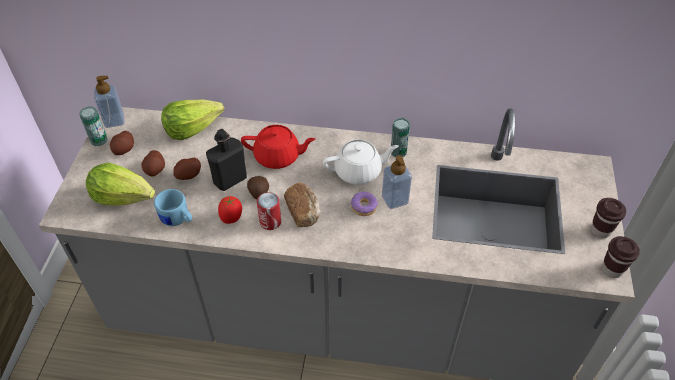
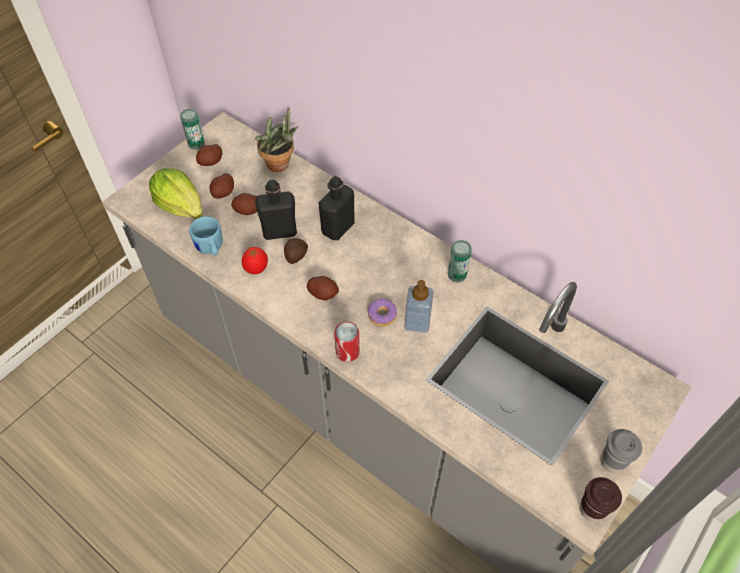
camera: 30 degrees right, 5 degrees up
soap dispenser [94,76,125,128] -> none
lettuce [161,99,224,140] -> potted plant [255,108,298,172]
red teapot [241,125,316,169] -> black bottle [318,176,355,240]
can [257,192,281,230] -> can moved to [334,322,360,362]
bread [284,182,321,227] -> potato [307,276,339,300]
white teapot [323,139,399,185] -> none
brown cup [591,198,627,238] -> grey cup [601,429,642,473]

